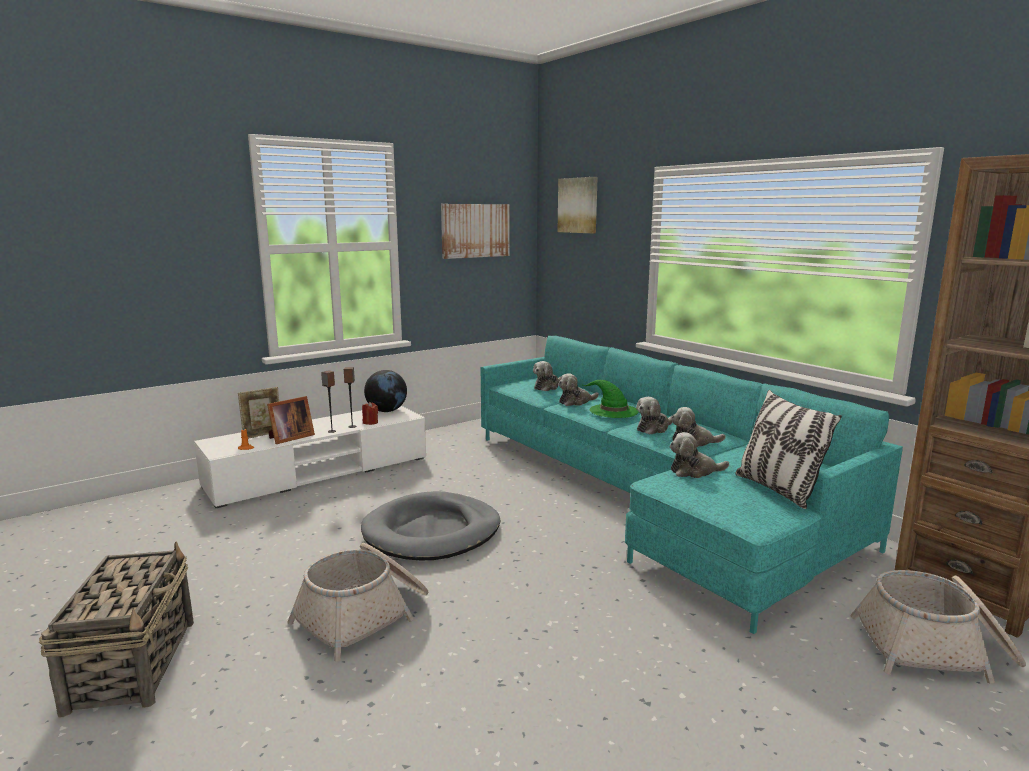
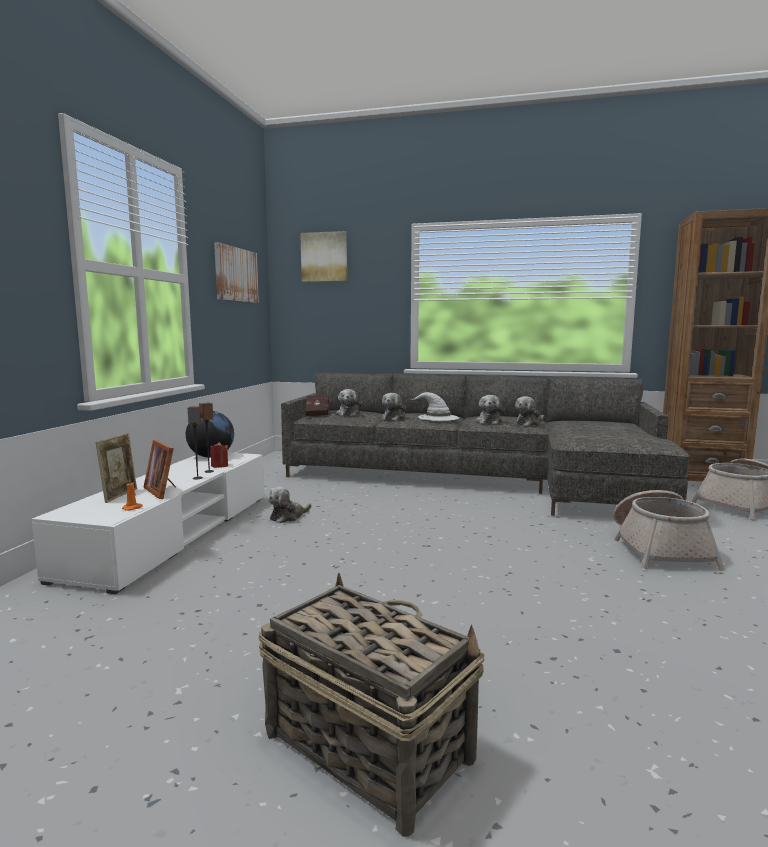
camera: 40 degrees left, 5 degrees down
picture frame [267,396,315,444] -> picture frame turned 135 degrees clockwise [143,440,176,499]
basket [287,543,428,662] -> basket moved to [613,490,725,571]
grey dog bed [361,491,500,560] -> none
turquoise sofa [481,336,903,634] -> grey sofa [281,373,690,516]
green hat [581,380,639,418] -> white hat [411,392,459,421]
plush toy [670,432,729,478] -> plush toy moved to [268,487,311,523]
pillow [735,390,842,509] -> none
none -> red book [305,395,329,416]

